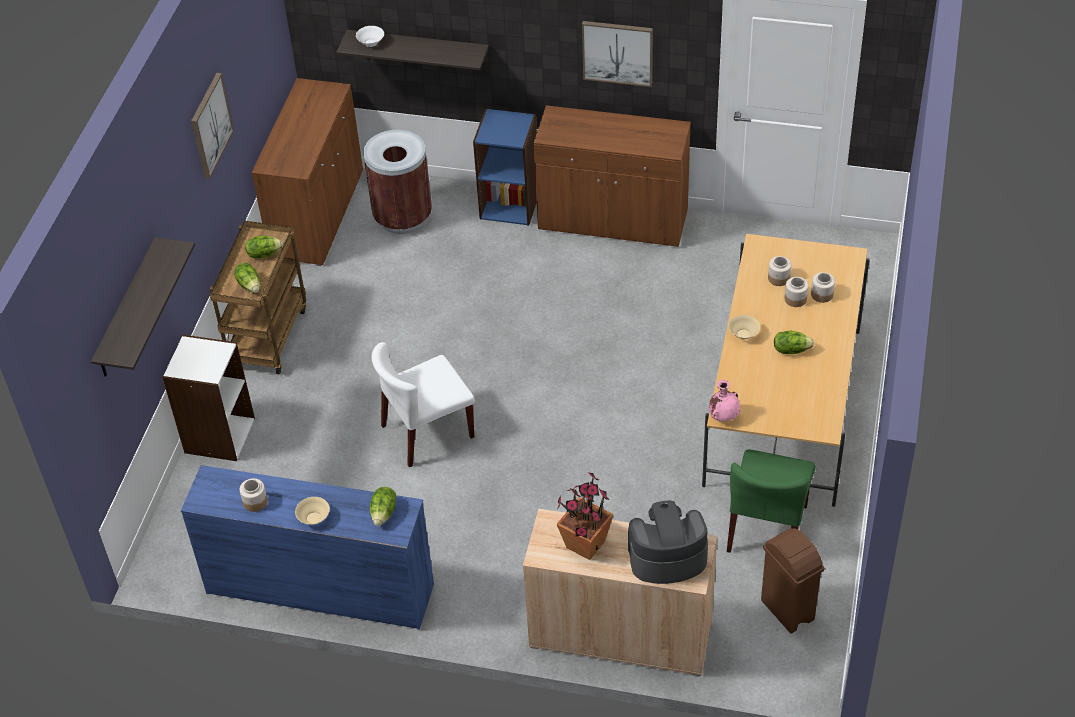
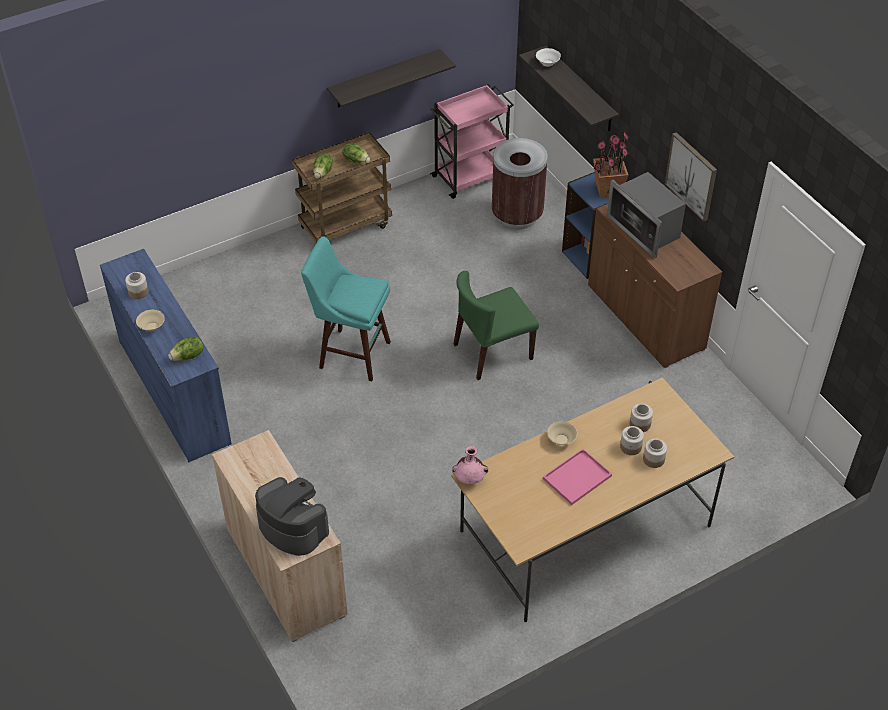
camera: 45 degrees right, 0 degrees up
shelf [91,237,195,377] -> shelf moved to [327,49,456,108]
white bookcase [162,335,255,461] -> none
picture [191,73,234,179] -> none
brown cabinet [251,78,363,266] -> pink cart [430,84,514,199]
white chair [372,342,475,468] -> turquoise stool [301,237,391,381]
potted plant [557,472,614,560] -> potted plant moved to [593,131,630,198]
green chair [727,449,816,553] -> green chair moved to [454,271,539,380]
brown trash can [761,528,824,633] -> none
lettuce [774,331,814,354] -> pink tray [543,449,612,505]
none -> microwave [607,172,686,259]

